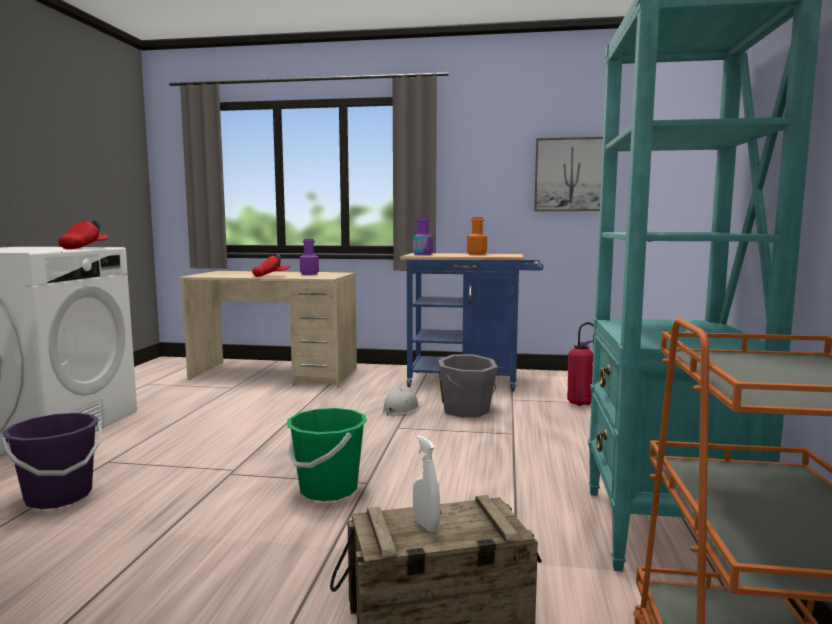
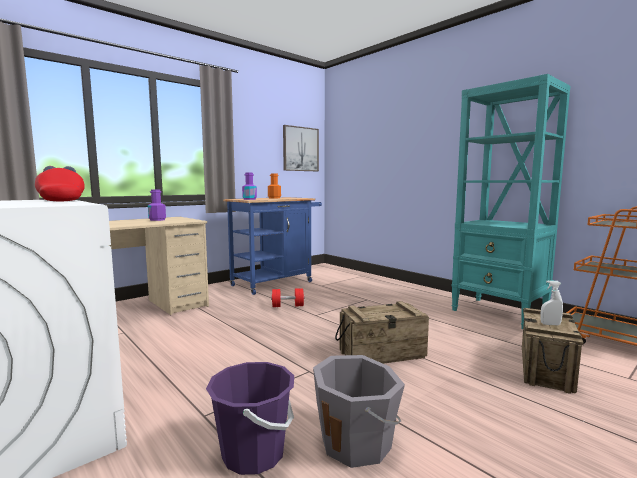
camera: 50 degrees left, 0 degrees up
red cap [252,254,291,277] -> none
green bucket [287,408,367,501] -> crate [335,301,429,364]
white hard hat [382,387,422,415] -> red dumbbell [271,288,305,307]
grey bucket [438,354,498,417] -> grey bucket moved to [313,355,405,468]
fire extinguisher [567,322,594,406] -> none

